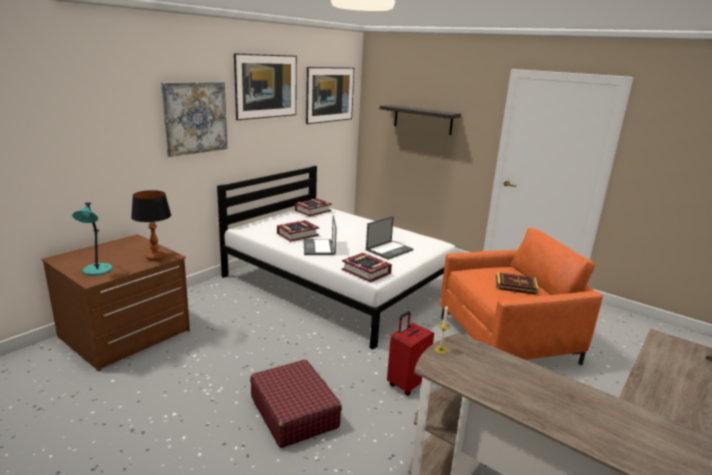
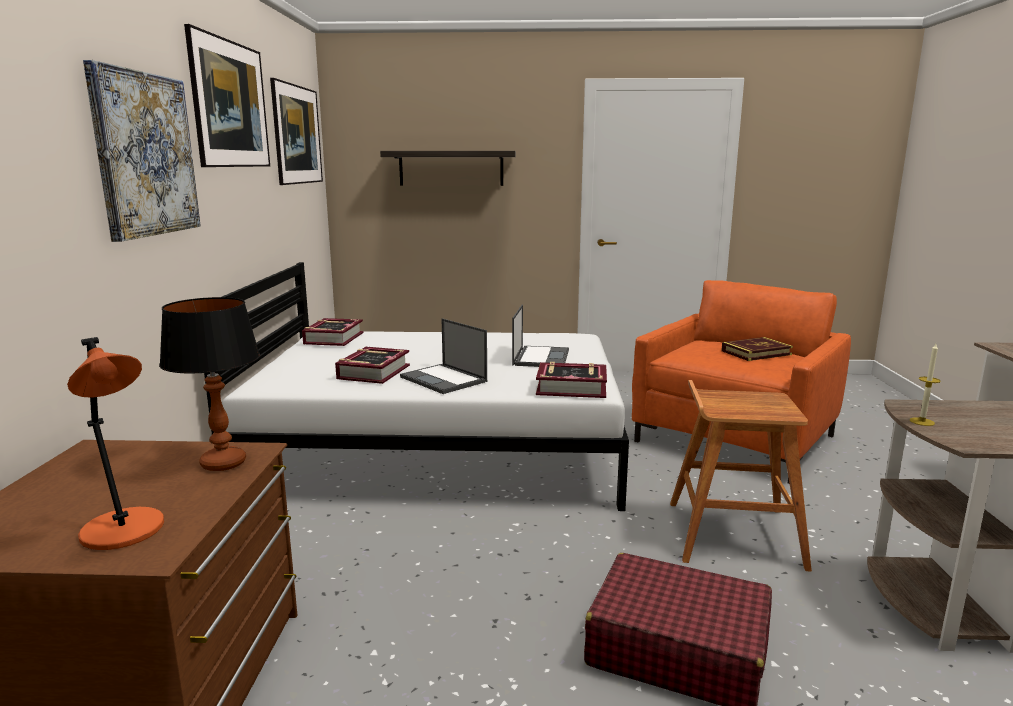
camera: 35 degrees left, 5 degrees down
turquoise table lamp [72,203,112,276] -> orange table lamp [67,337,164,550]
red suitcase [387,311,434,395] -> brown stool [670,380,812,572]

